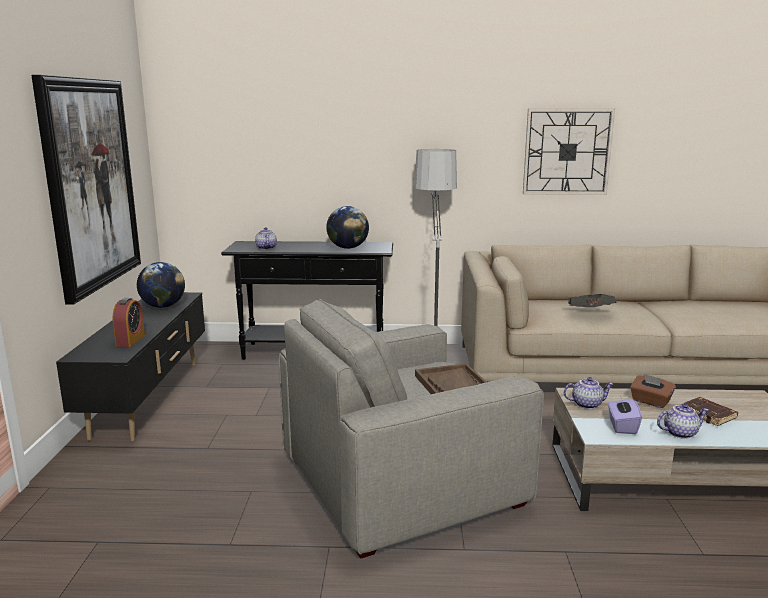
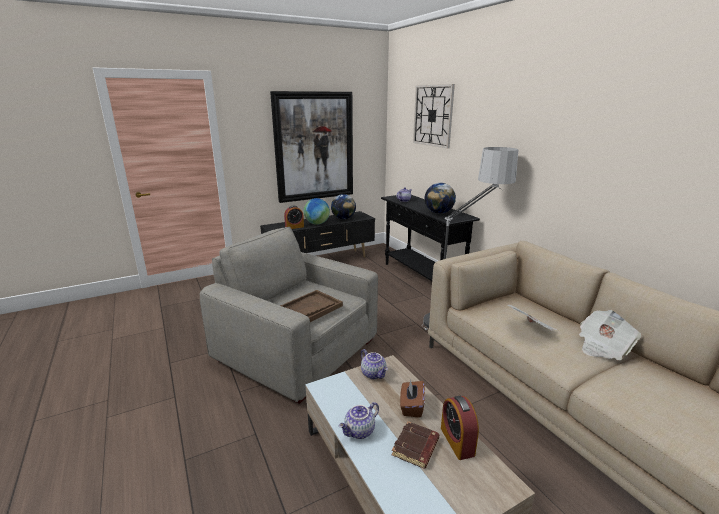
camera: 60 degrees right, 5 degrees up
wall clock [523,108,615,195] -> wall clock moved to [413,84,455,149]
purple tissue box [608,394,642,434] -> none
teapot [657,404,708,439] -> teapot turned 90 degrees clockwise [339,402,379,439]
none -> globe [304,198,330,225]
none -> alarm clock [441,396,479,460]
none -> newspaper [579,310,641,360]

